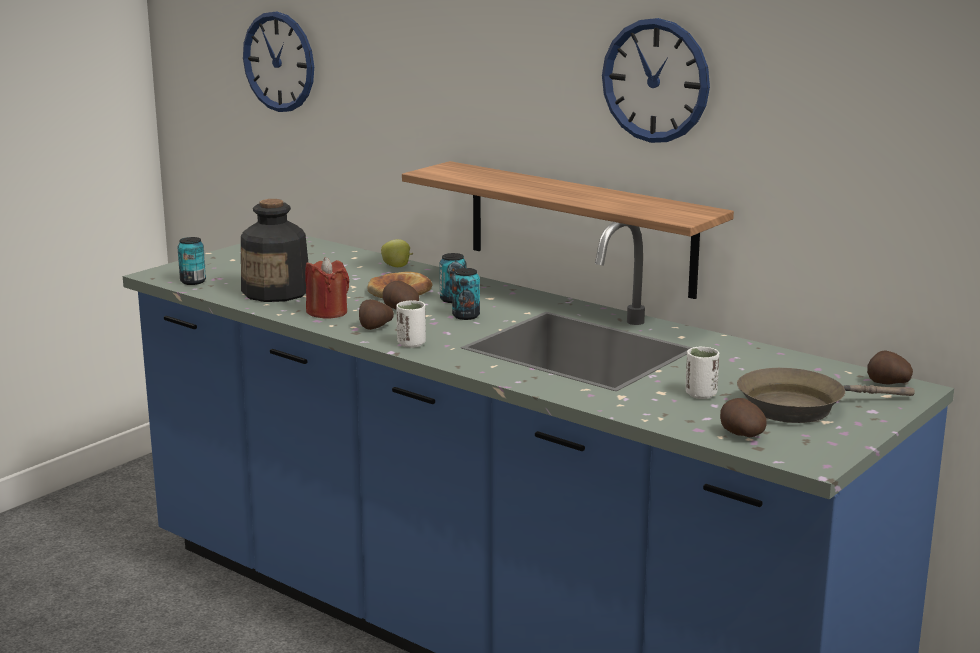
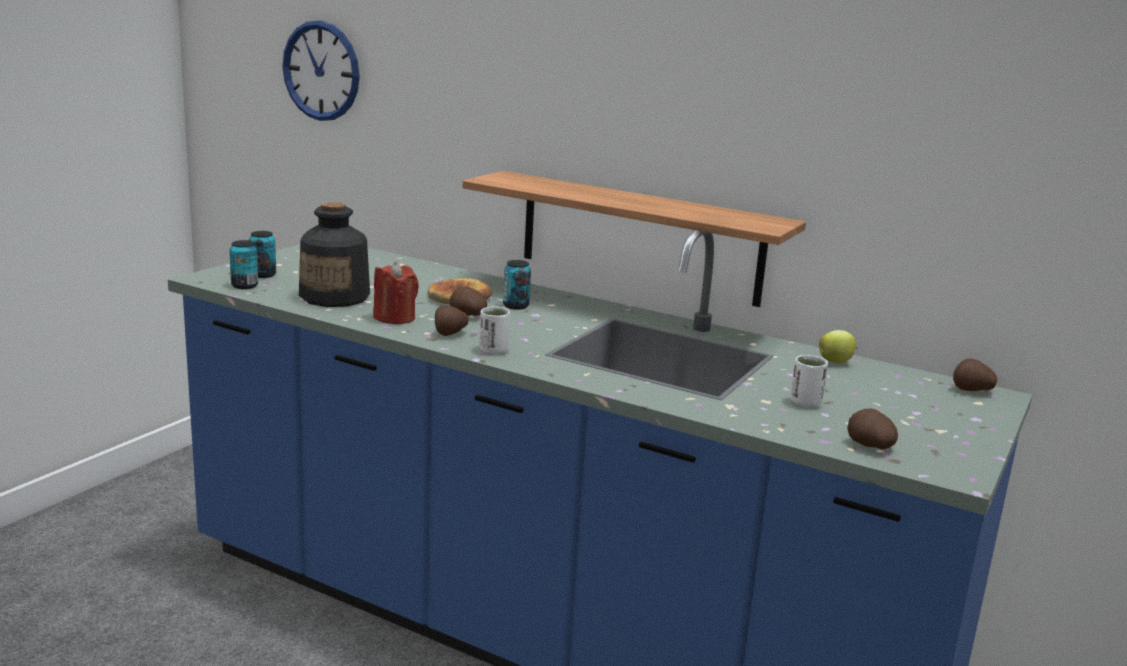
camera: 10 degrees left, 0 degrees up
apple [381,239,413,267] -> apple moved to [819,330,858,363]
can [452,268,480,320] -> can moved to [249,231,276,278]
wall clock [602,18,710,143] -> none
brown frying pan [737,368,915,423] -> none

